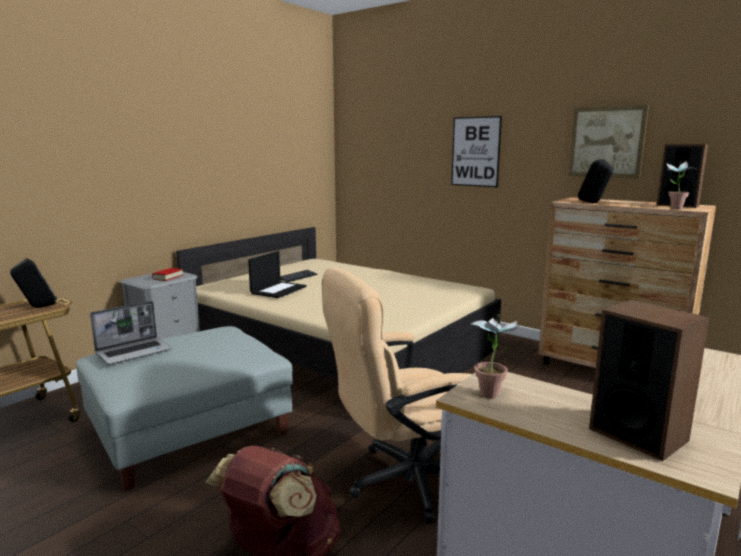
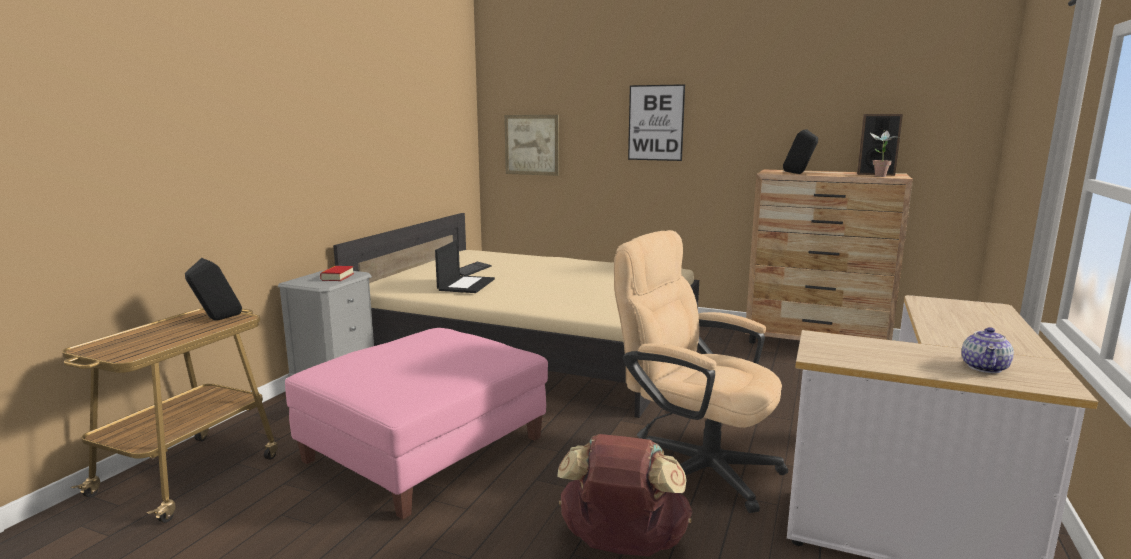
camera: 15 degrees left, 0 degrees up
grey ottoman [76,326,293,491] -> pink ottoman [285,328,548,519]
laptop [90,301,172,365] -> none
beige office chair [322,267,472,524] -> beige office chair turned 75 degrees clockwise [614,230,788,513]
potted plant [471,314,520,399] -> none
picture [568,105,649,178] -> picture moved to [504,115,559,176]
speaker [589,300,709,461] -> teapot [962,327,1014,373]

